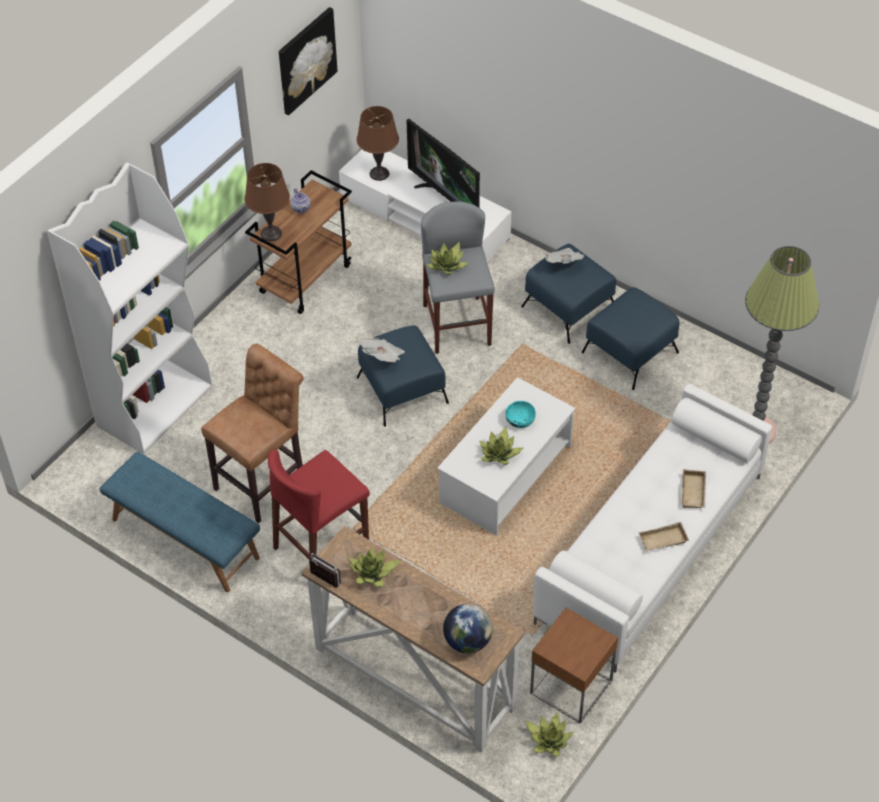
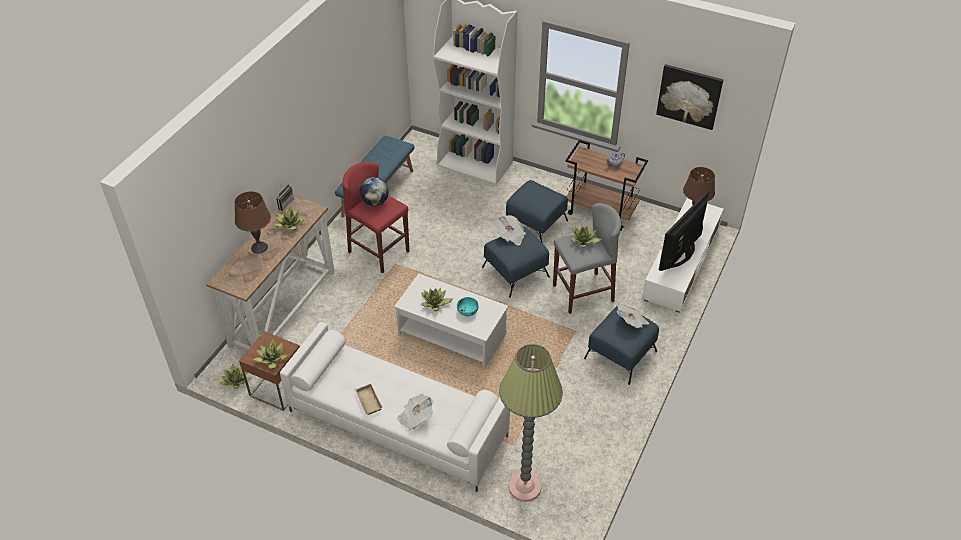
camera: 80 degrees right, 5 degrees down
brown stool [201,344,304,523] -> none
brown table lamp [244,163,290,241] -> brown table lamp moved to [234,191,271,254]
globe [443,604,493,653] -> globe moved to [360,177,389,206]
blue ottoman [582,287,680,390] -> blue ottoman moved to [506,180,568,242]
beige tray [682,469,706,508] -> newspaper [397,394,433,431]
none -> potted plant [253,339,289,369]

